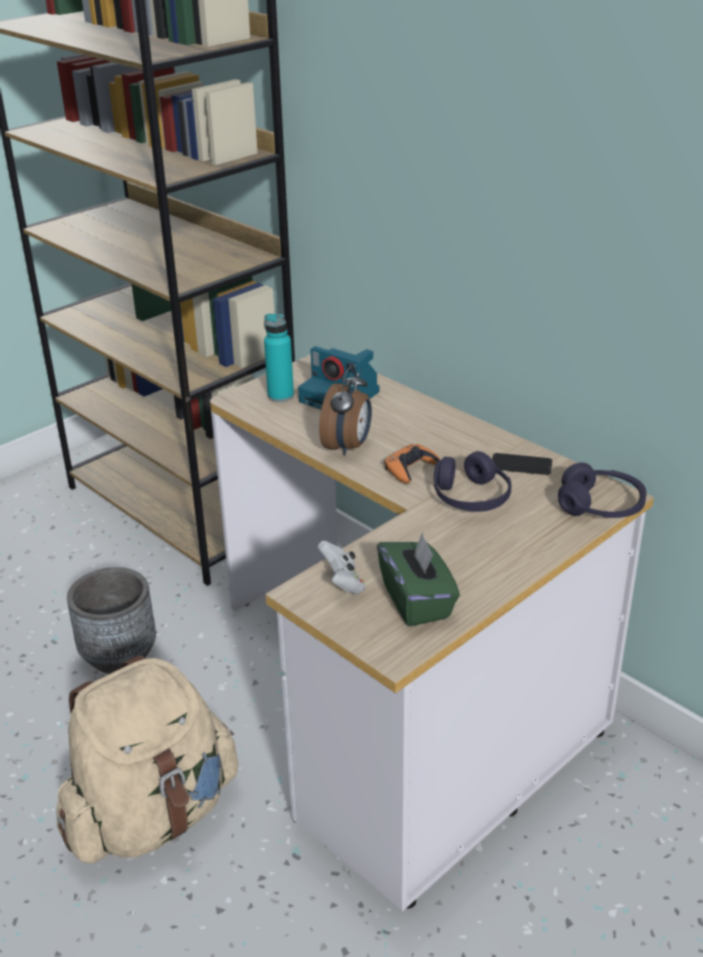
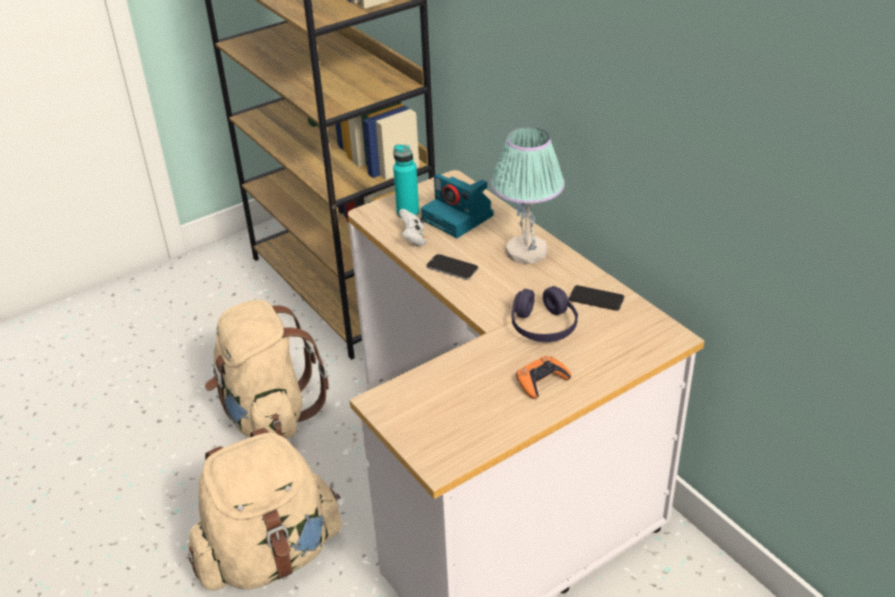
camera: 10 degrees right, 5 degrees up
grey planter [67,567,156,674] -> beige backpack [205,300,329,439]
white game controller [318,541,365,594] -> white game controller moved to [399,209,427,246]
alarm clock [319,366,372,456] -> phone [426,254,478,280]
green tissue box [377,532,460,627] -> none
orange game controller [384,444,440,484] -> orange game controller moved to [516,356,571,399]
purple headphones [558,462,647,518] -> none
none -> table lamp [491,127,565,264]

